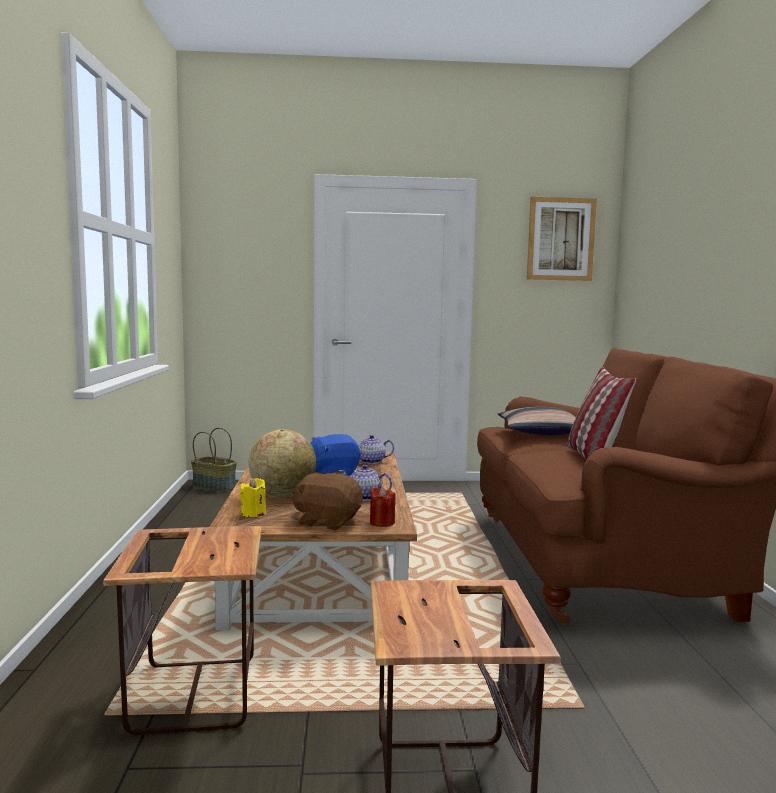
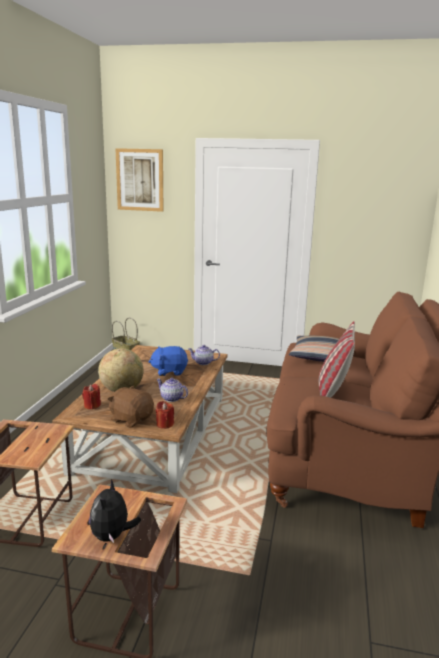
camera: 15 degrees right, 10 degrees up
yellow candle [240,478,266,517] -> red candle [82,384,101,409]
picture [527,197,597,281] -> picture moved to [115,148,164,212]
none -> plush toy [89,479,141,543]

